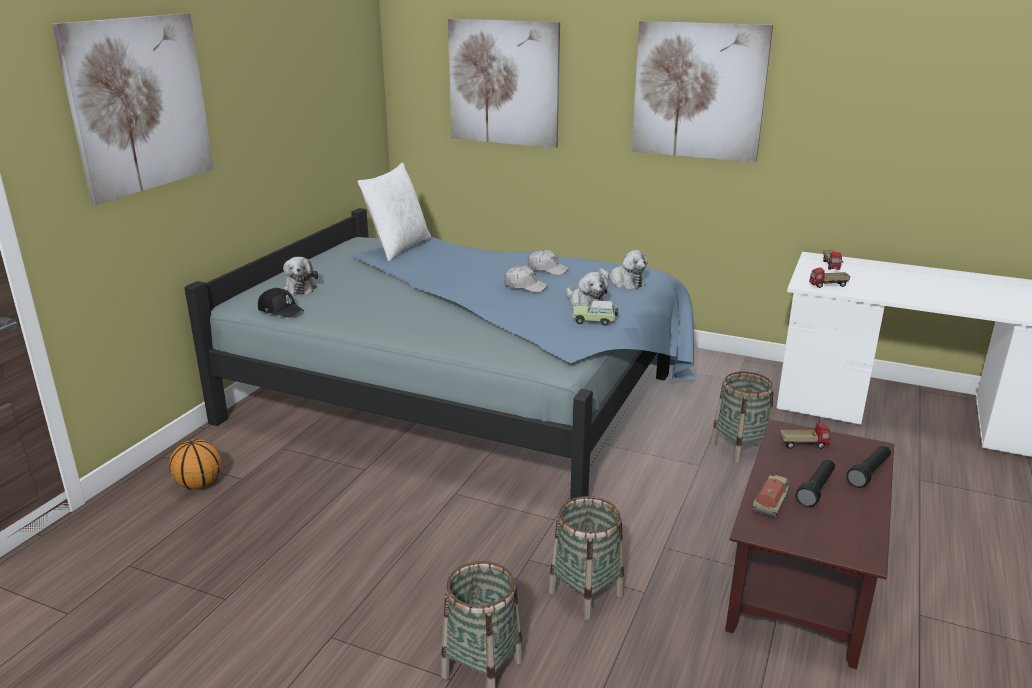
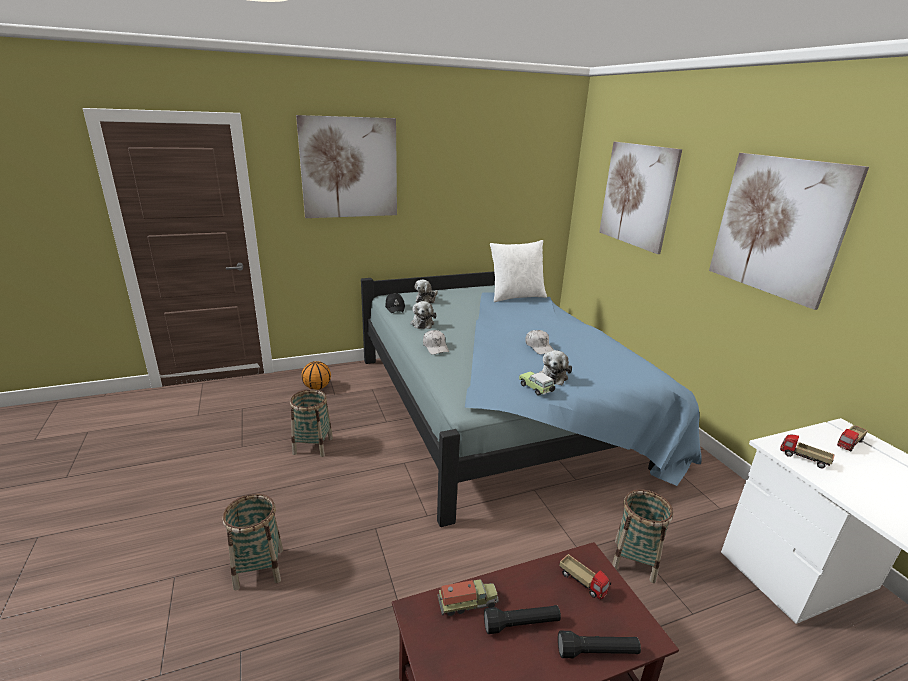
camera: 45 degrees right, 0 degrees up
white cap [528,249,569,275] -> white cap moved to [423,330,449,355]
basket [548,496,624,620] -> basket moved to [290,389,333,457]
plush toy [599,250,648,289] -> plush toy moved to [410,301,436,329]

